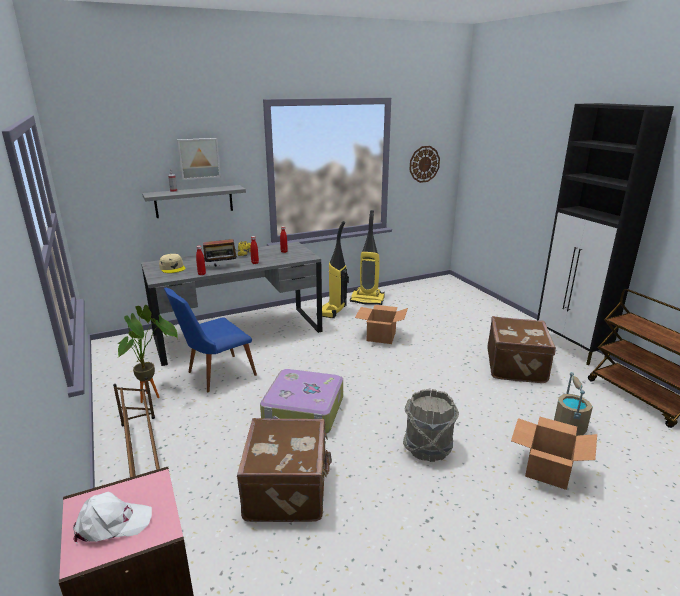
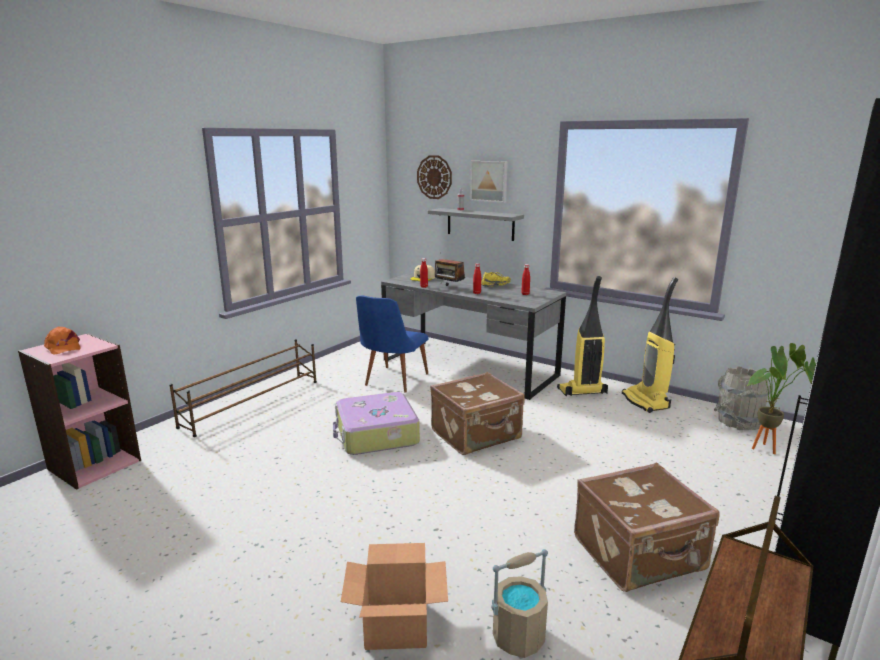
camera: 60 degrees right, 5 degrees down
white cap [73,492,152,544] -> orange cap [44,327,81,355]
potted plant [118,305,178,403] -> potted plant moved to [747,343,816,454]
blue chair [164,288,257,392] -> blue chair turned 90 degrees counterclockwise [356,295,429,392]
brown suitcase [237,418,332,522] -> brown suitcase moved to [430,372,525,455]
cardboard box [355,305,408,344] -> none
grey bucket [403,389,459,462] -> grey bucket moved to [714,366,772,430]
wall clock [409,146,440,183] -> wall clock moved to [417,155,452,199]

